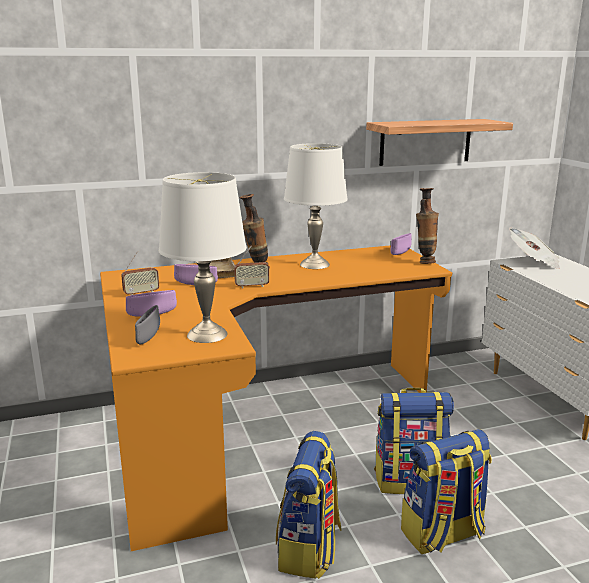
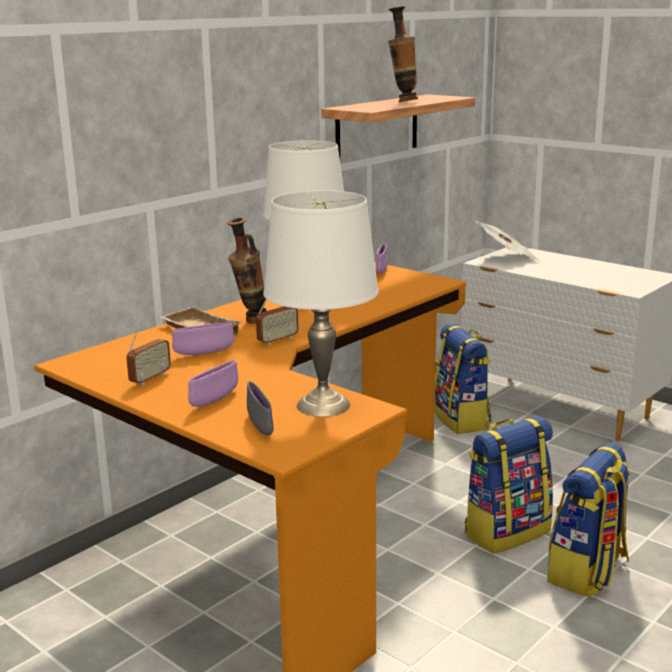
camera: 30 degrees left, 0 degrees up
backpack [276,431,342,579] -> backpack moved to [434,324,491,434]
vase [416,188,439,264] -> vase moved to [388,6,418,102]

